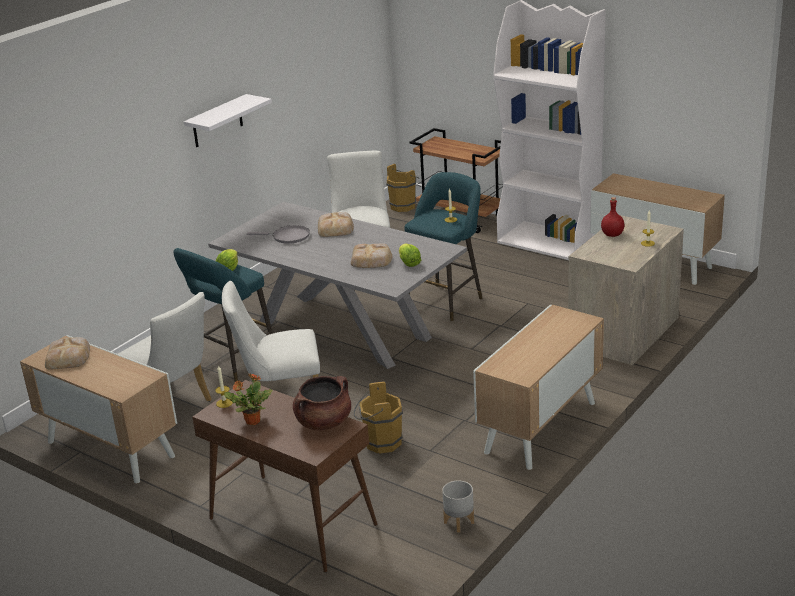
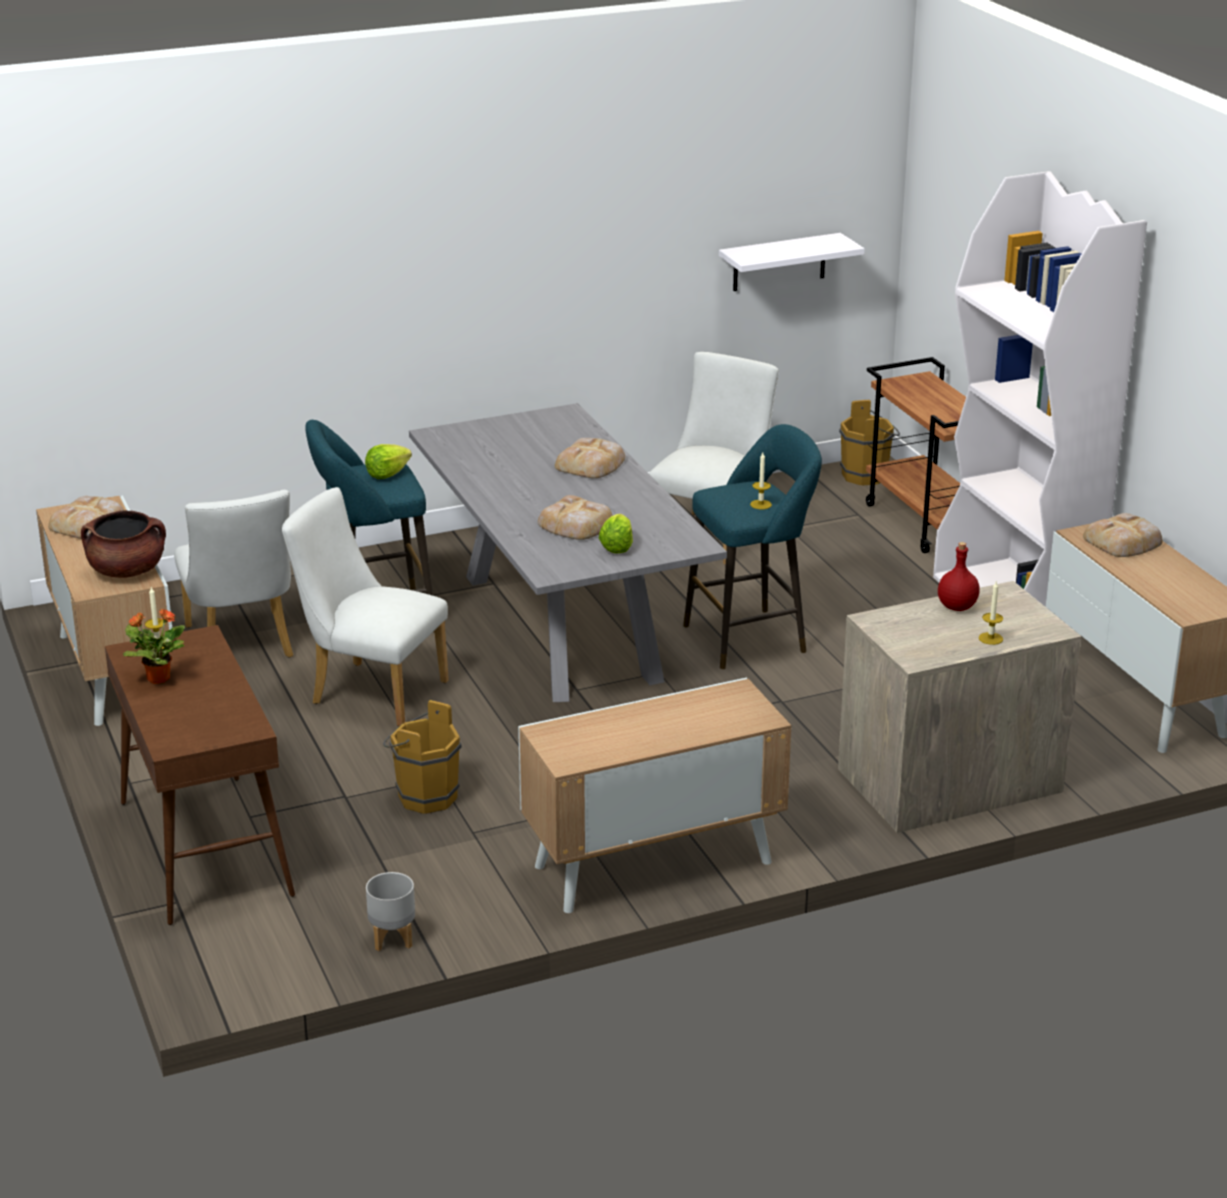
camera: 30 degrees right, 0 degrees up
white shelf [184,94,272,147] -> white shelf moved to [719,233,865,291]
grey frying pan [247,225,310,244] -> none
brown cooking pot [293,376,351,430] -> brown cooking pot moved to [81,510,166,578]
none -> bread [1083,513,1163,557]

